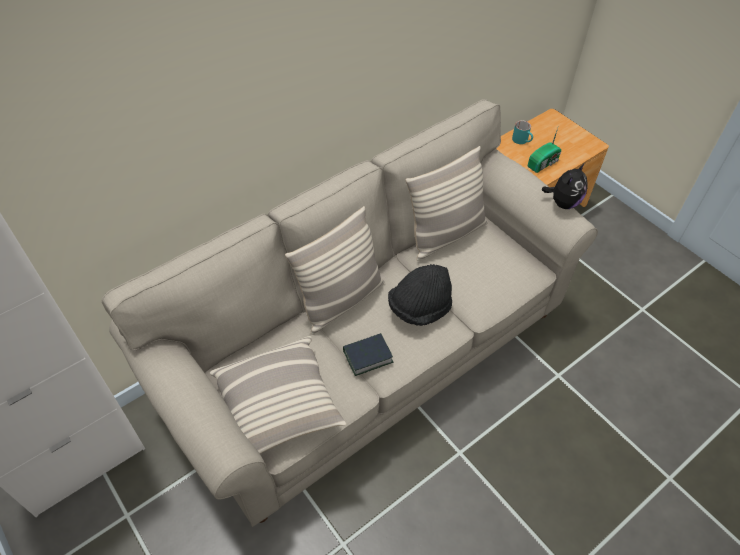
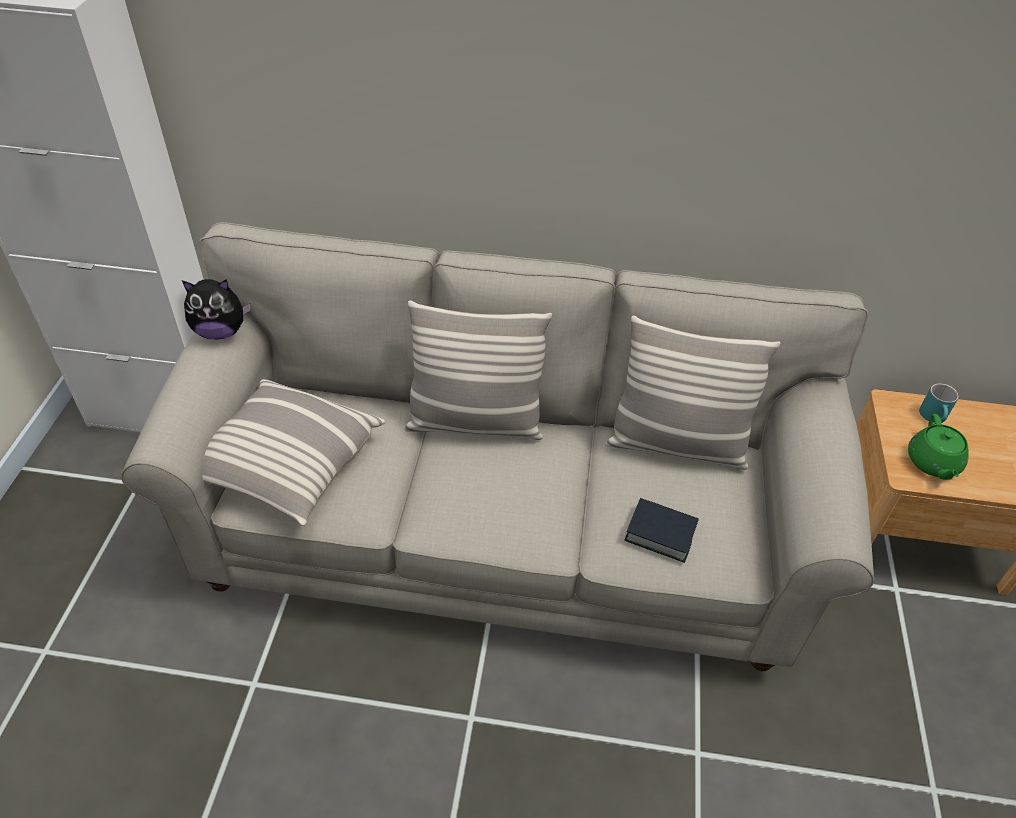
camera: 45 degrees right, 5 degrees down
book [343,333,393,376] -> book moved to [625,498,699,563]
black hat [388,264,452,326] -> none
radio [528,128,561,173] -> green teapot [908,414,969,480]
plush toy [542,163,588,209] -> plush toy moved to [182,279,250,340]

